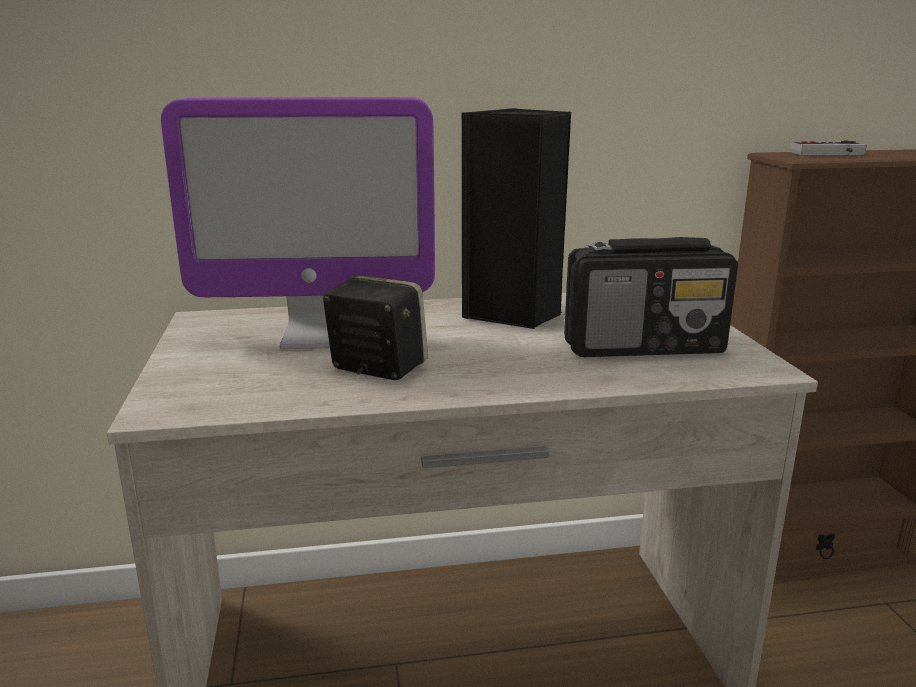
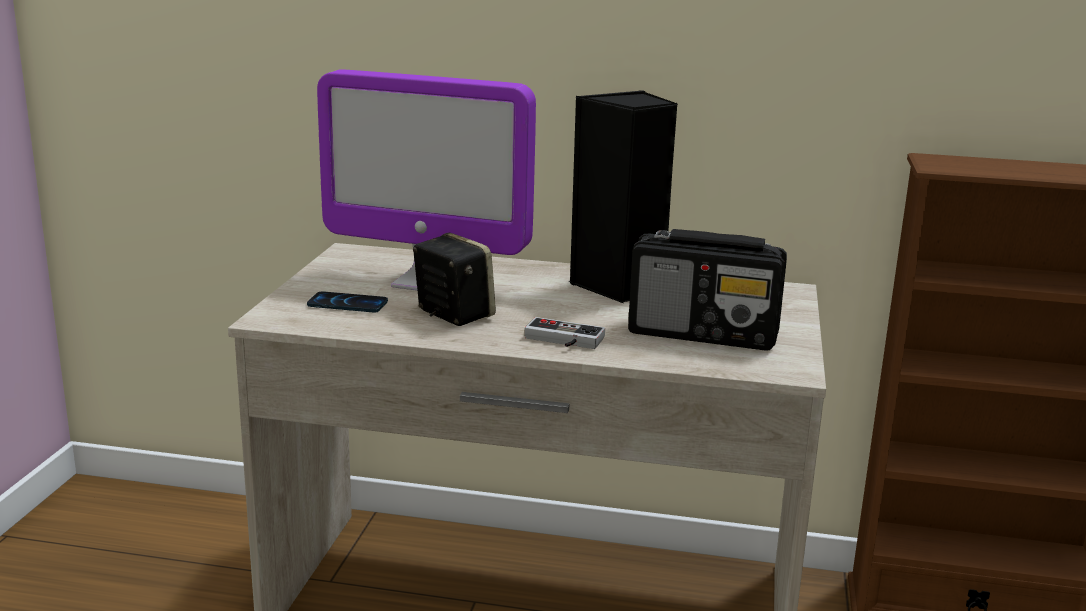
camera: 20 degrees right, 0 degrees up
game controller [789,141,867,155] -> game controller moved to [525,317,605,349]
none -> phone [307,292,388,312]

